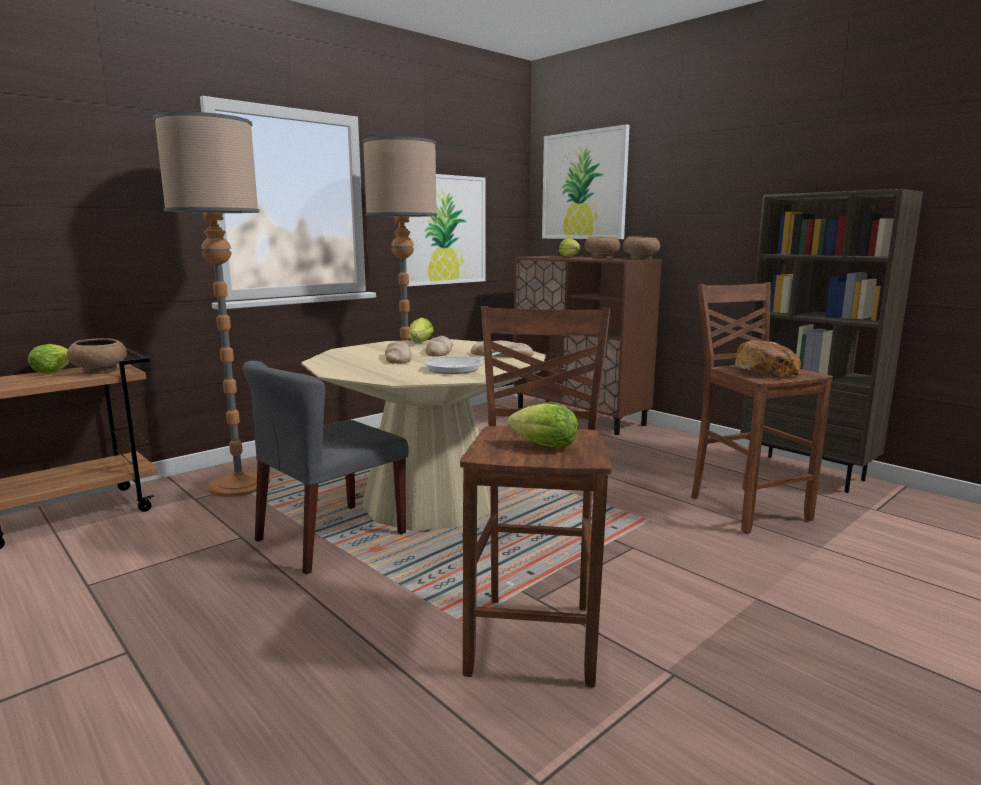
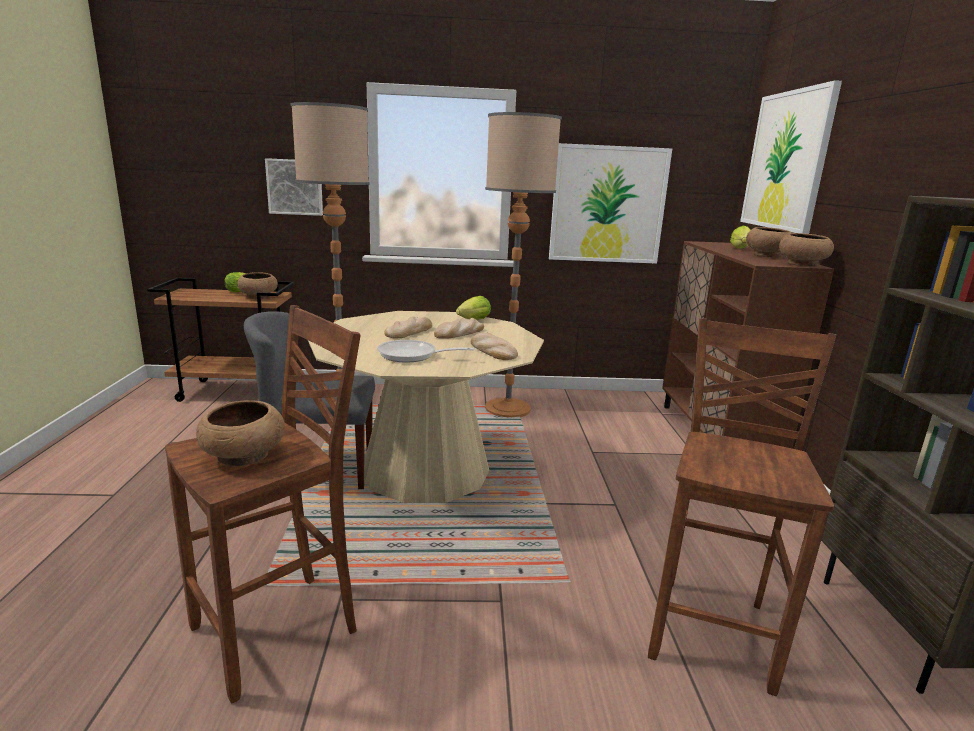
camera: 40 degrees right, 5 degrees up
lettuce [508,403,578,448] -> brown bowl [196,400,285,466]
bread [735,340,804,377] -> none
none -> picture [265,158,323,216]

